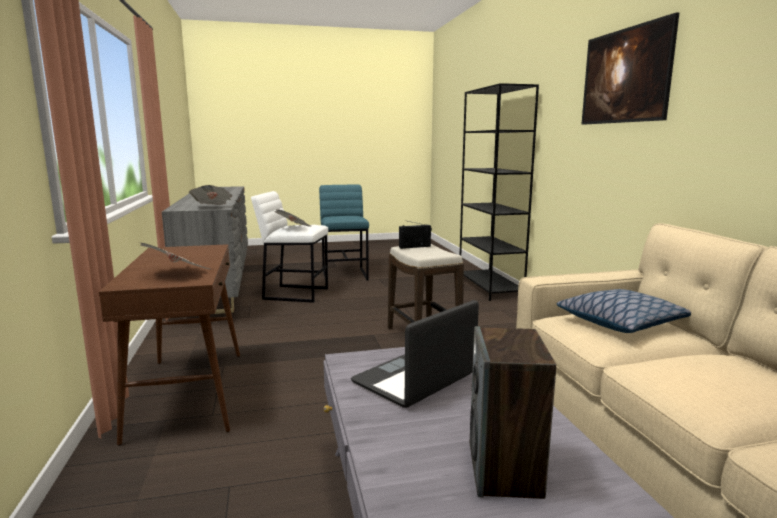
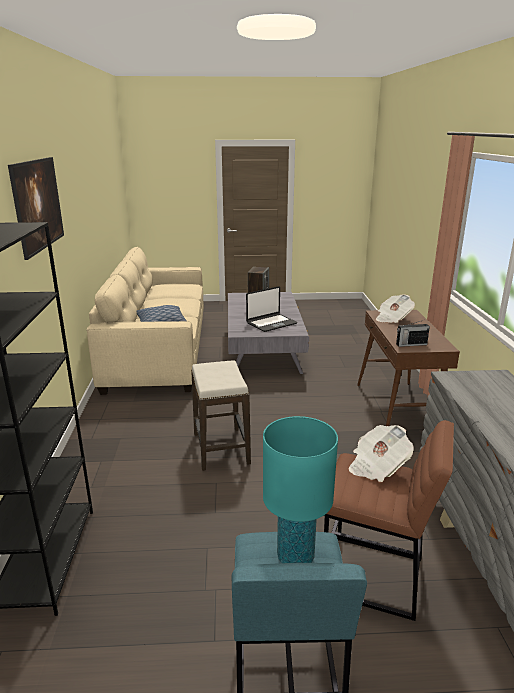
camera: 170 degrees left, 10 degrees up
newspaper [189,185,232,205] -> none
white stool [251,191,328,303] -> brown stool [324,420,454,621]
radio [399,220,432,249] -> radio moved to [396,321,430,347]
none -> turquoise table lamp [263,416,338,563]

